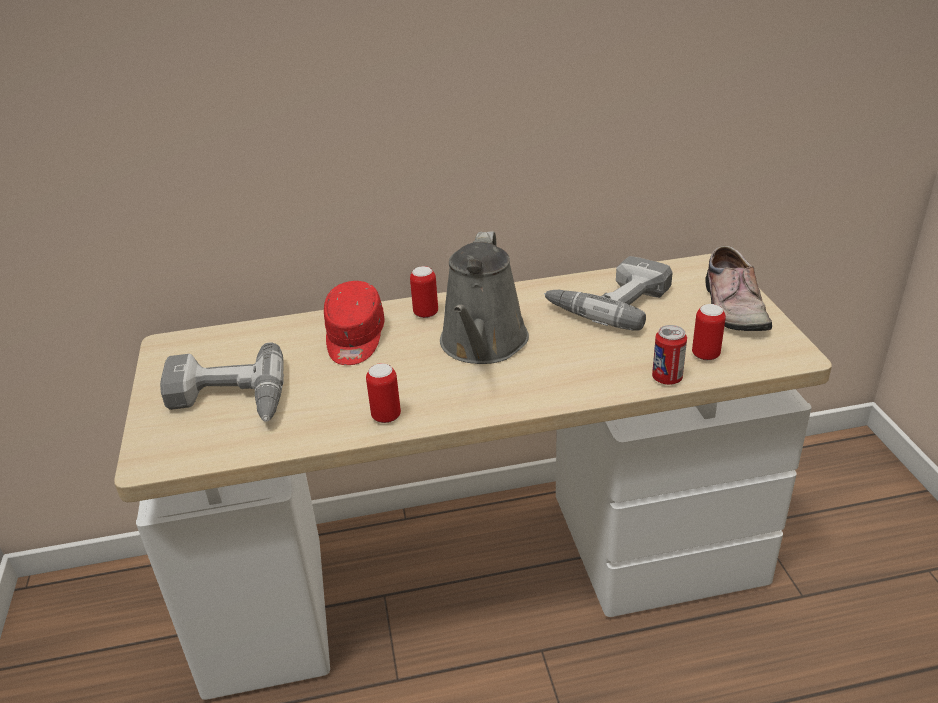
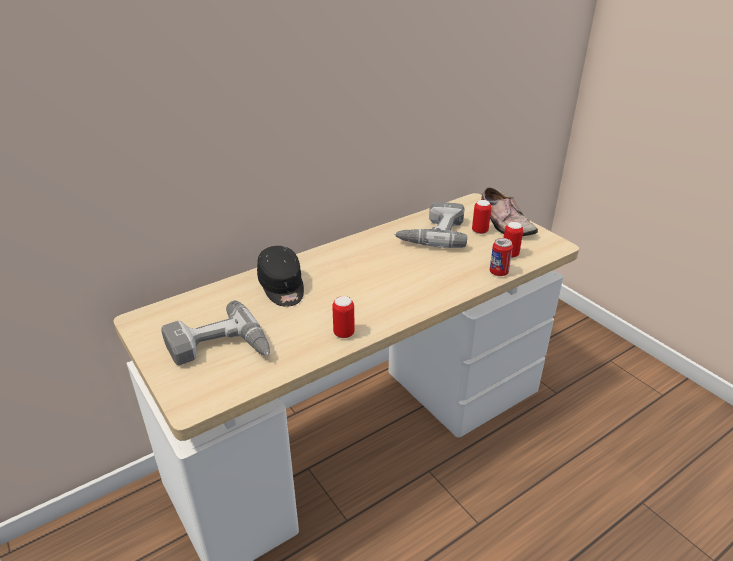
camera: 25 degrees left, 0 degrees up
red cap [324,281,384,365] -> black cap [257,246,304,307]
can [410,266,438,318] -> can moved to [472,200,491,234]
grey watering can [440,231,529,364] -> none

